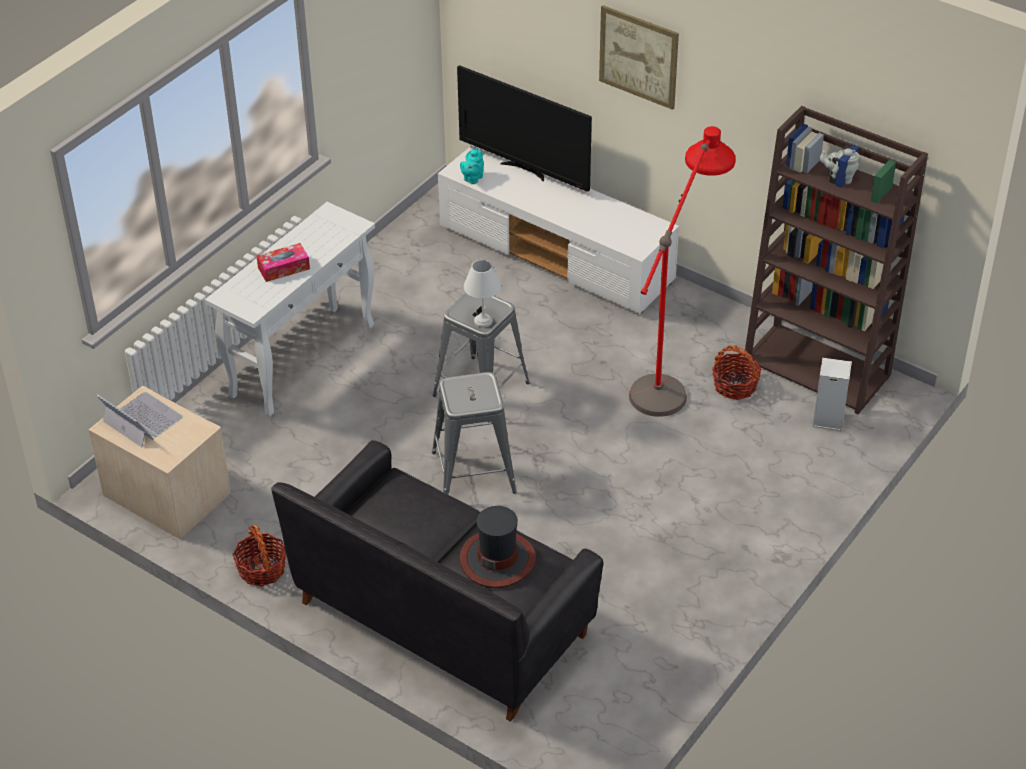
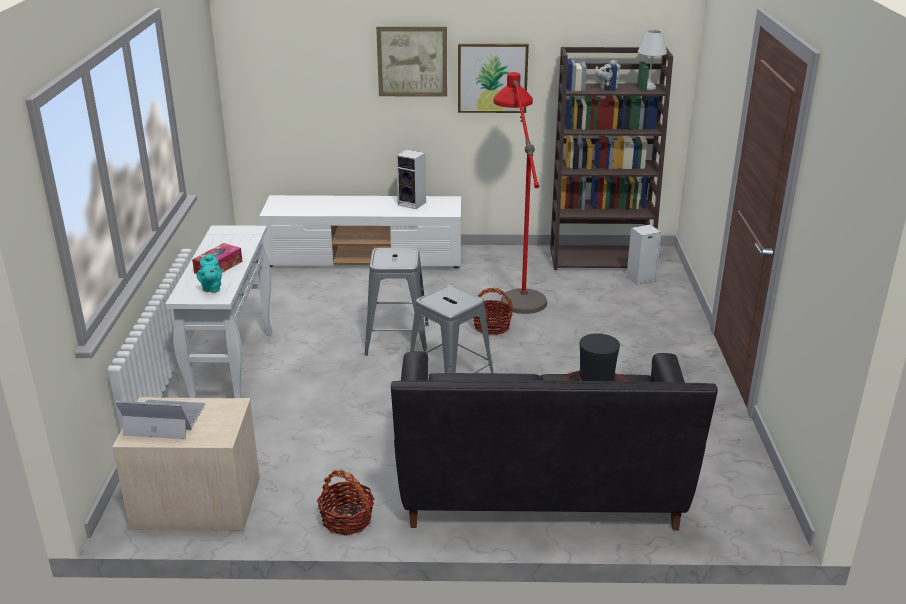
camera: 35 degrees left, 15 degrees down
television [457,65,592,192] -> none
turquoise teapot [460,148,484,184] -> turquoise teapot moved to [196,253,222,293]
white table lamp [464,260,501,328] -> white table lamp moved to [638,30,667,90]
basket [712,345,762,400] -> basket moved to [473,288,514,335]
none -> speaker [396,149,426,209]
none -> picture [458,43,529,113]

